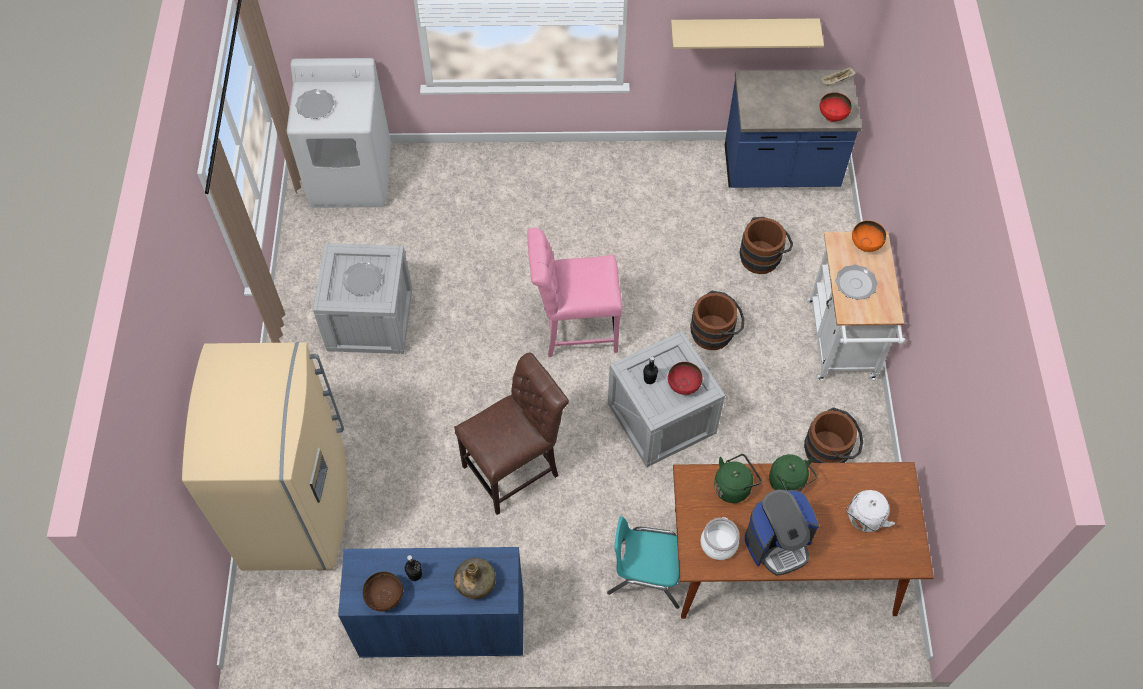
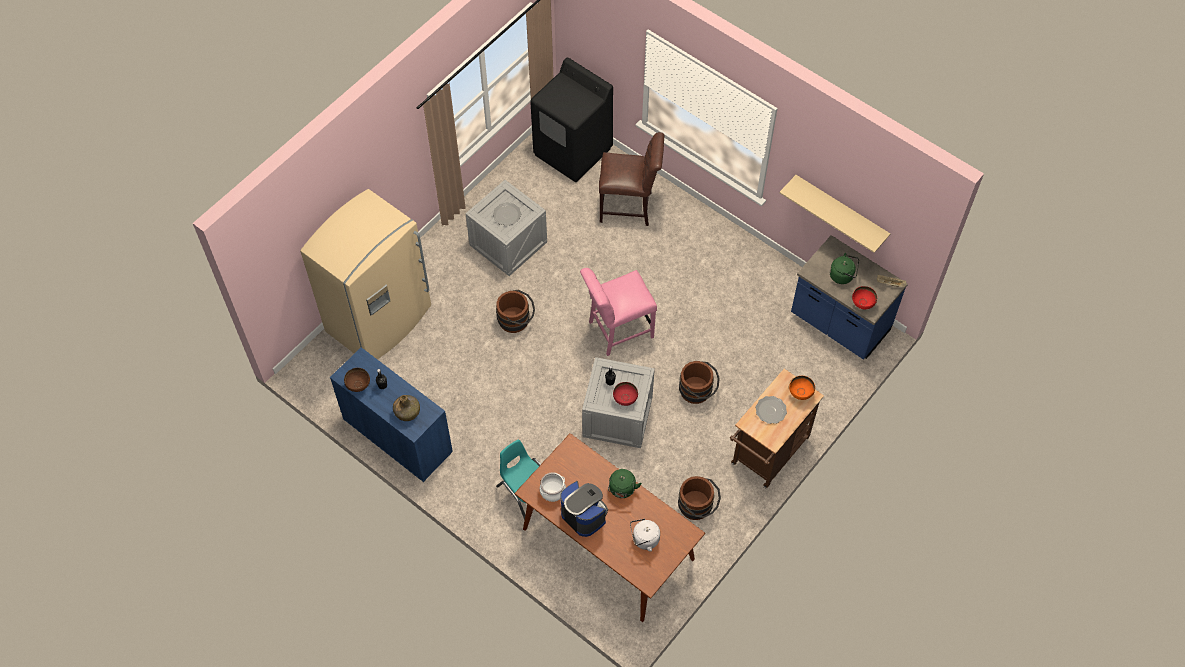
camera: 40 degrees right, 0 degrees up
white washing machine [287,58,391,208] -> black washing machine [530,58,613,182]
plate [295,89,335,119] -> none
brown chair [454,353,569,515] -> brown chair moved to [599,132,665,226]
pink chair [527,228,622,357] -> pink chair turned 60 degrees counterclockwise [580,268,657,356]
green kettle [714,454,762,503] -> green kettle moved to [830,253,859,284]
brown bucket [740,217,793,274] -> brown bucket moved to [496,290,535,333]
coffee machine [745,490,819,576] -> coffee machine turned 150 degrees counterclockwise [560,481,608,537]
white cart [807,231,905,381] -> brown cart [730,369,824,488]

